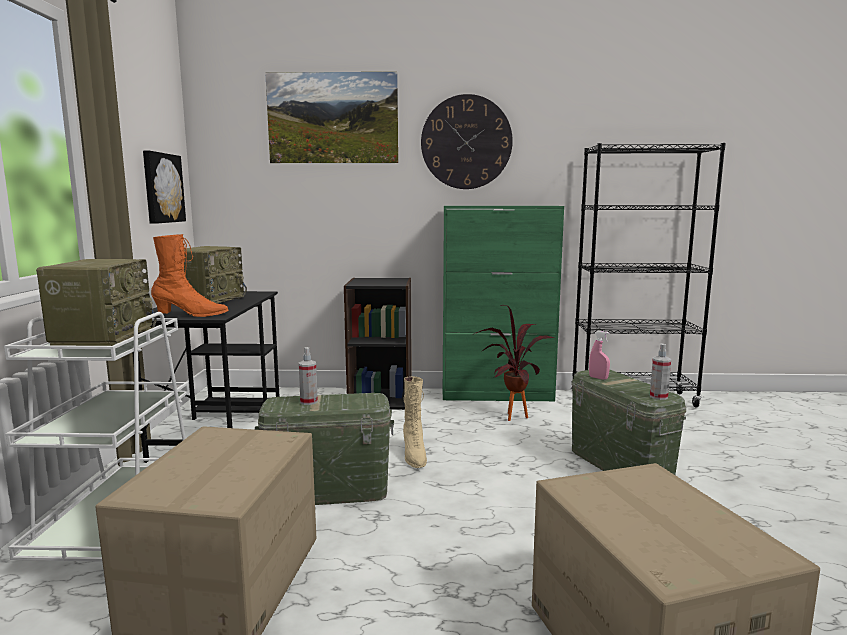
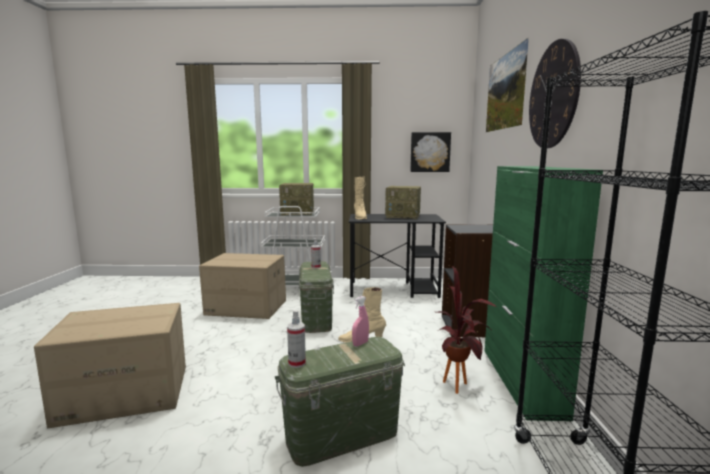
camera: 90 degrees right, 0 degrees up
orange boot [151,234,228,317] -> beige boot [354,177,367,220]

